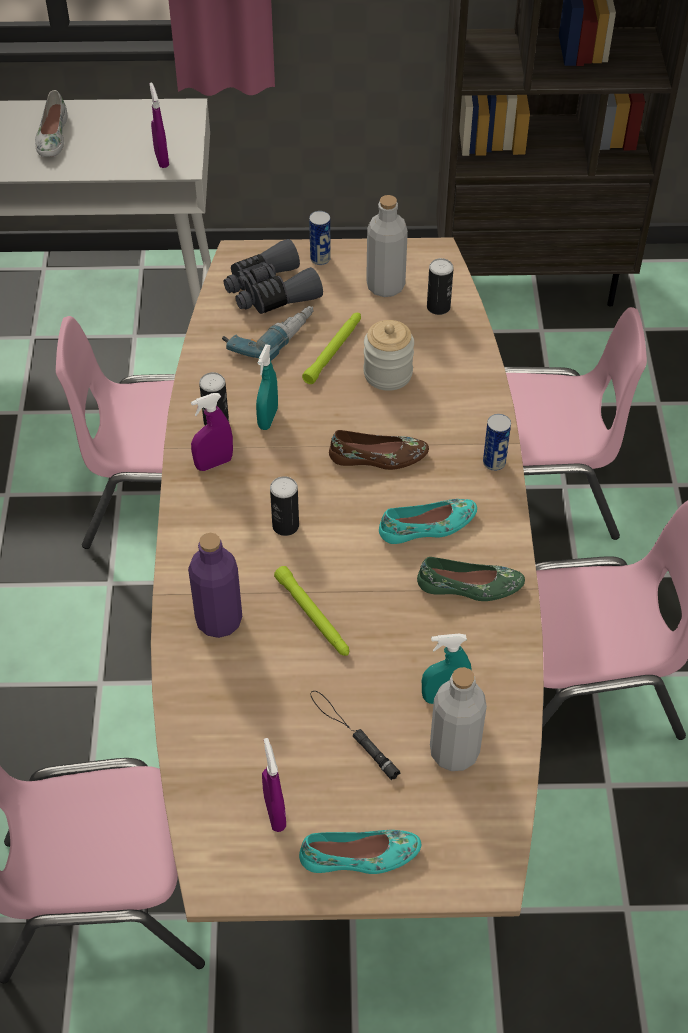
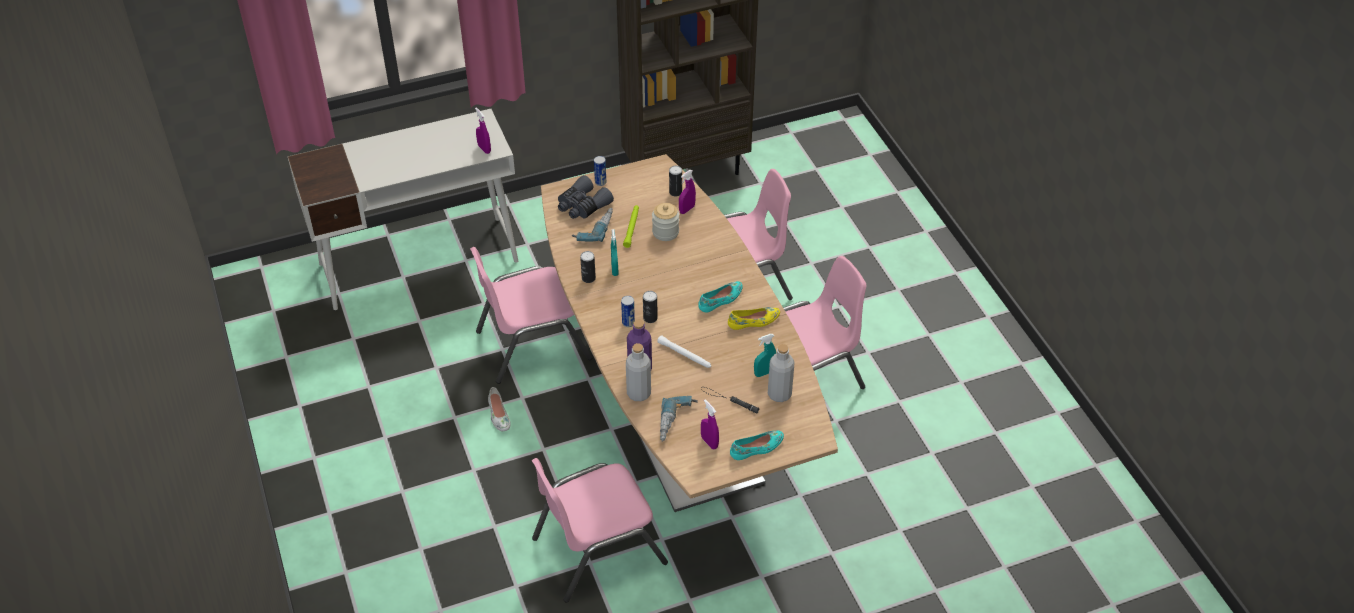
camera: 20 degrees left, 5 degrees down
white shoe [35,90,67,157] -> white shoe moved to [488,387,511,431]
purple spray bottle [191,393,233,471] -> purple spray bottle moved to [679,170,696,214]
green flashlight [274,566,349,656] -> white flashlight [657,335,711,368]
brown shoe [329,430,429,470] -> none
grey bottle [366,195,408,297] -> grey bottle moved to [626,343,651,401]
green shoe [417,557,525,601] -> yellow shoe [728,307,780,330]
can [483,414,511,471] -> can moved to [621,296,635,327]
none -> power drill [660,396,698,442]

